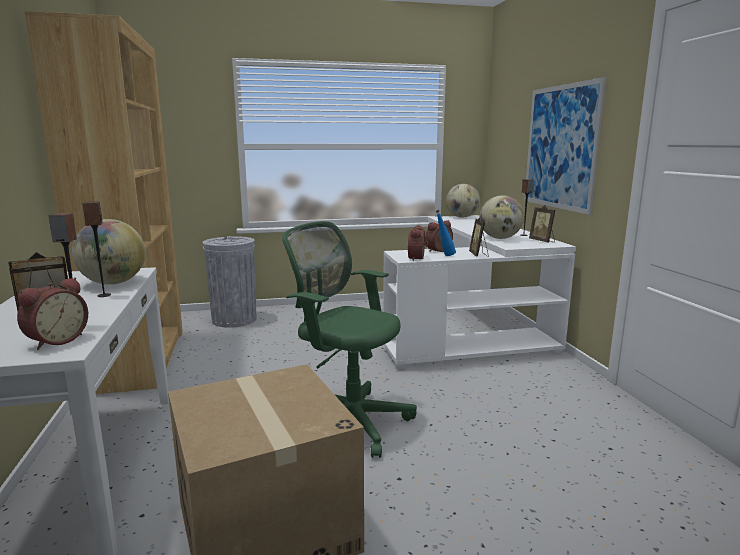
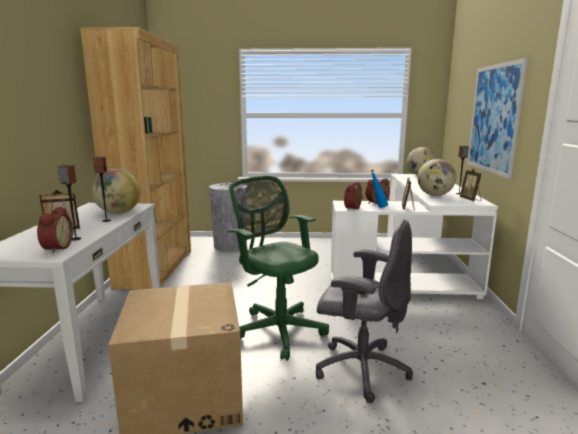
camera: 15 degrees right, 0 degrees up
alarm clock [17,278,88,350] -> alarm clock turned 45 degrees counterclockwise [37,207,73,253]
none -> grey office chair [315,219,413,403]

